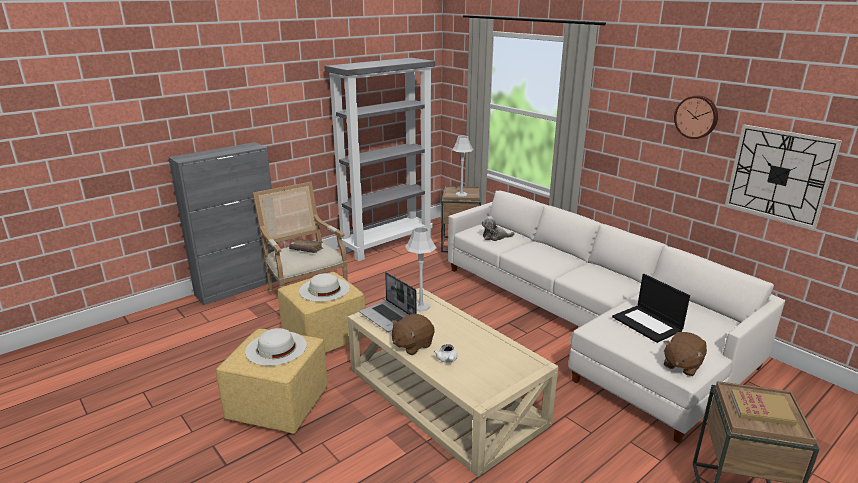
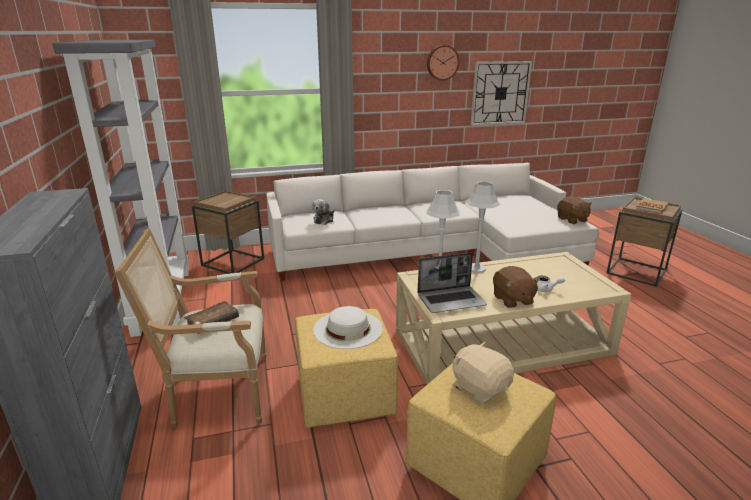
camera: 65 degrees left, 0 degrees up
white hat [245,328,307,366] -> beige plush toy [452,342,514,404]
grey table lamp [452,135,473,197] -> grey table lamp moved to [466,181,500,273]
laptop [612,274,690,343] -> none

